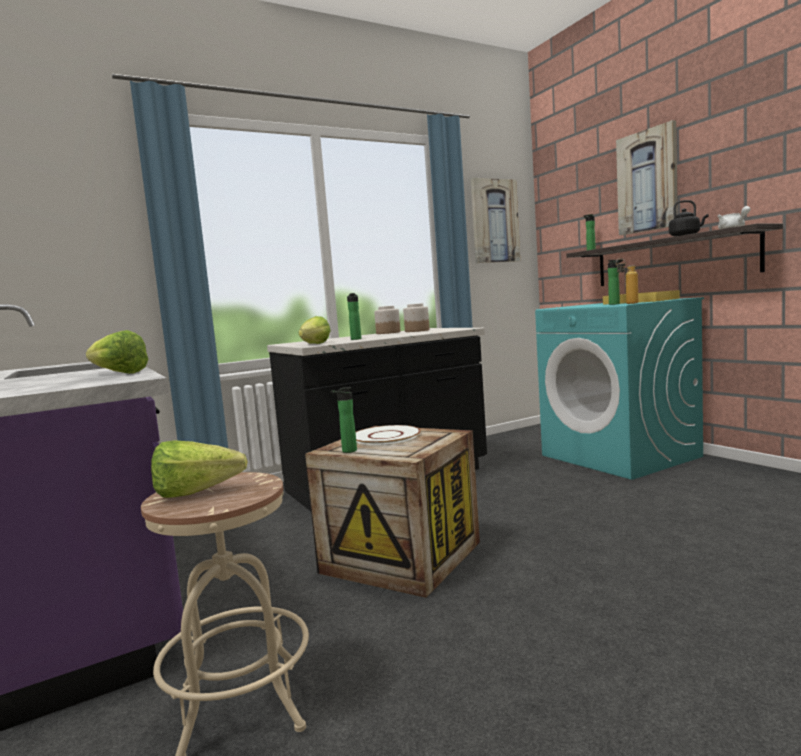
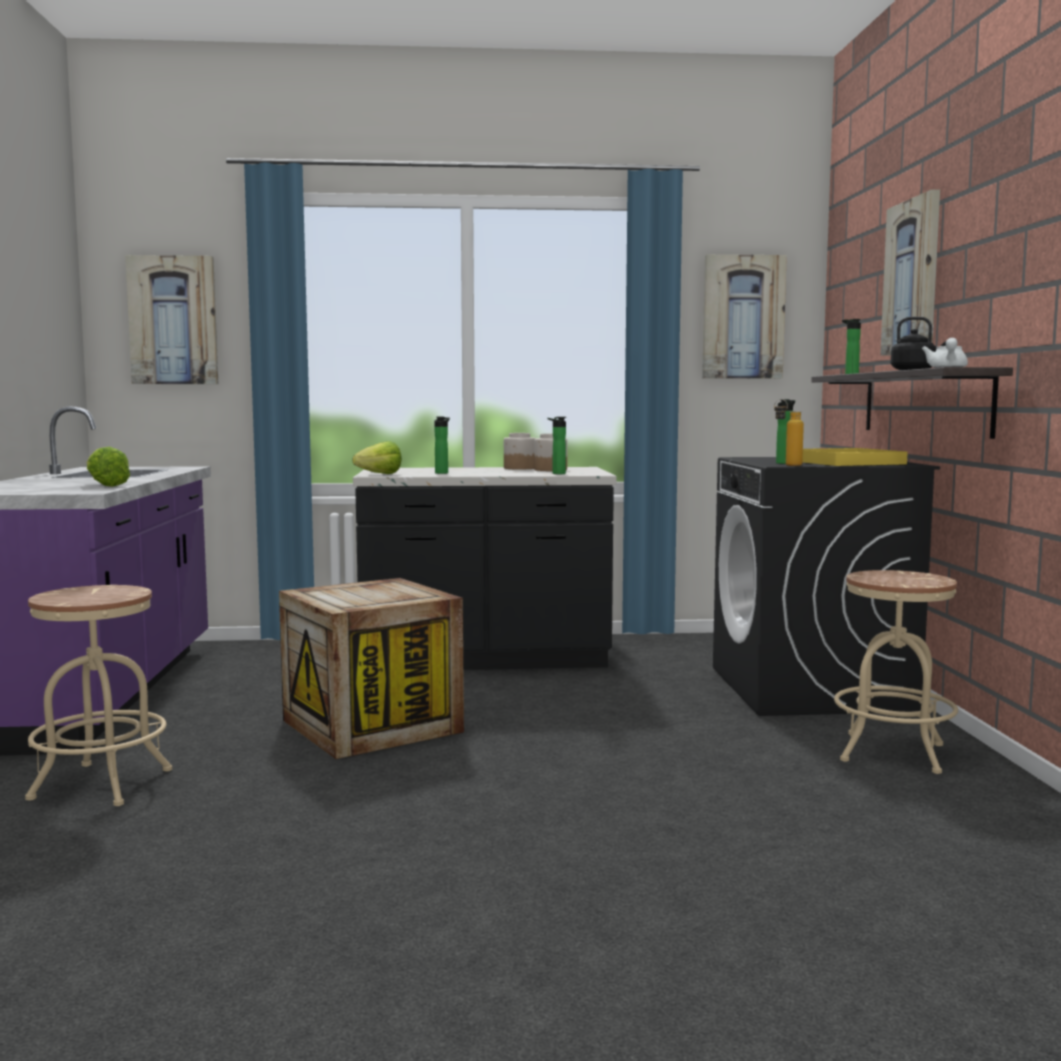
camera: 25 degrees right, 0 degrees up
lettuce [151,440,247,498] -> none
bottle [330,387,357,453] -> bottle moved to [547,417,566,474]
white plate [356,425,421,445] -> none
turquoise washing machine [535,297,704,480] -> black washing machine [713,457,940,716]
none -> picture [125,255,218,384]
none -> beige stool [834,570,958,774]

